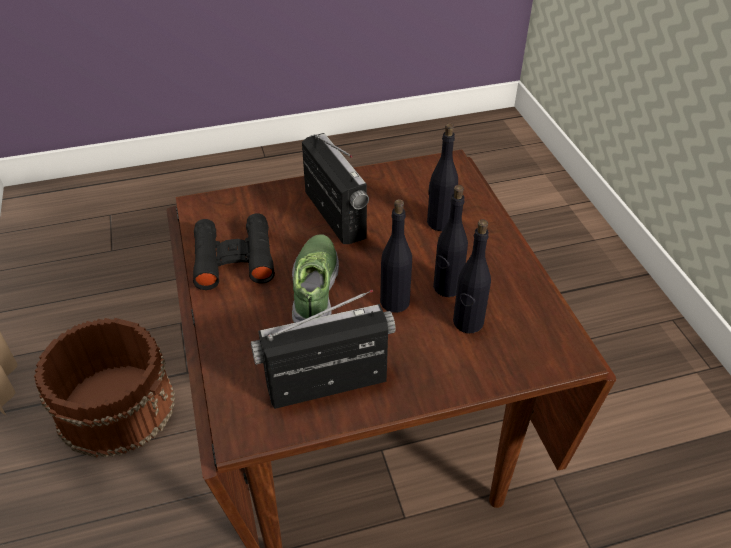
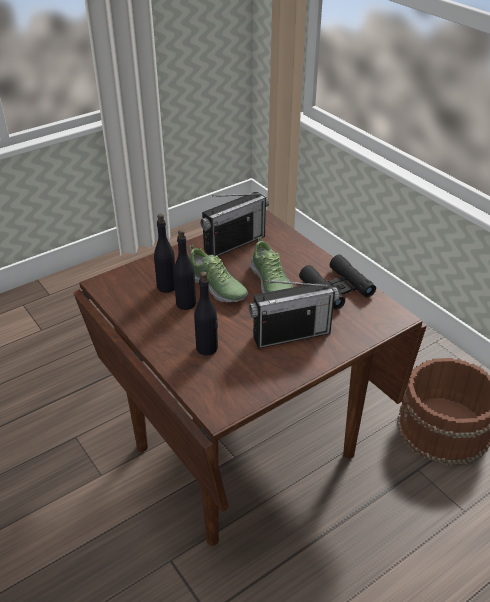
camera: 160 degrees right, 5 degrees down
radio [302,133,369,244] -> radio turned 60 degrees counterclockwise [249,280,339,349]
black bottle [380,199,412,313] -> shoe [189,245,248,302]

